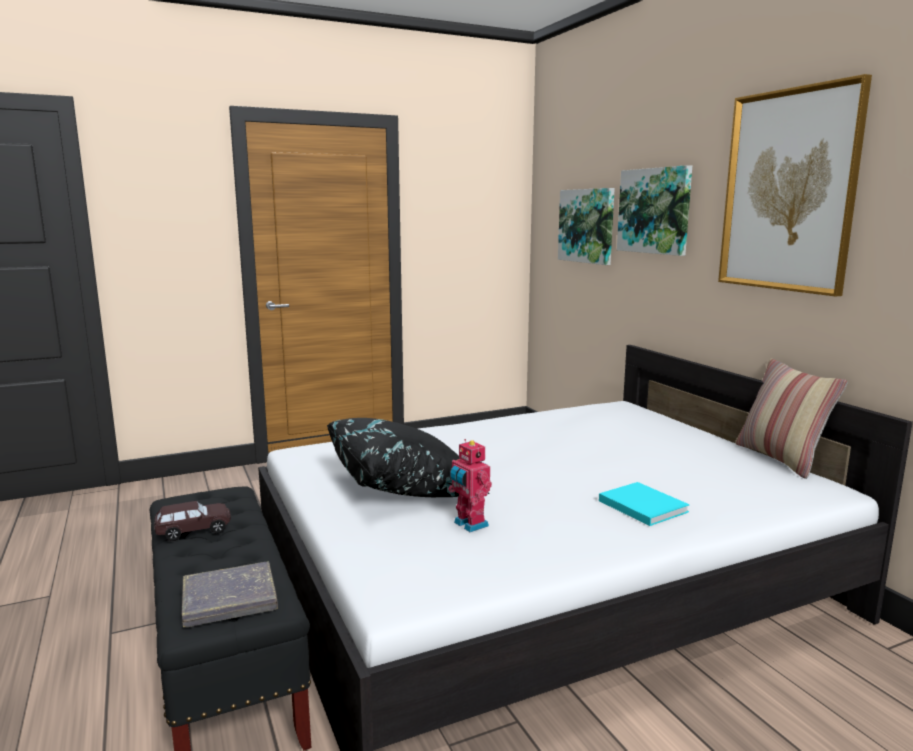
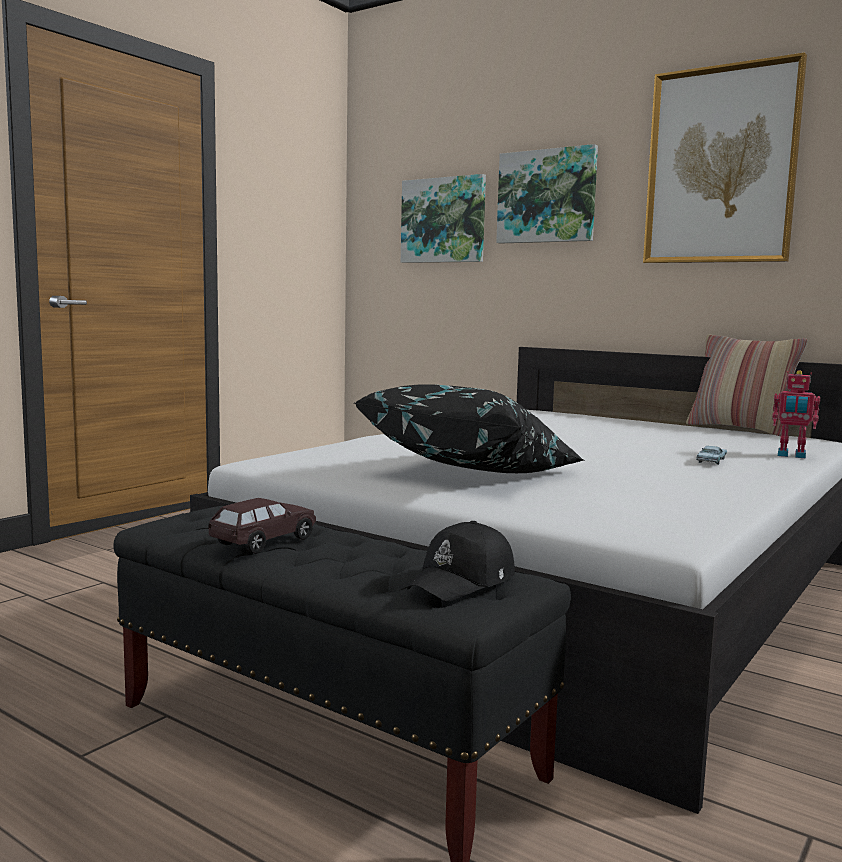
camera: 30 degrees left, 5 degrees down
grey book [181,562,278,627] -> black cap [407,521,515,601]
toy robot [448,439,492,532] -> toy robot moved to [772,370,820,458]
turquoise book [599,482,690,526] -> blue toy car [696,446,727,465]

